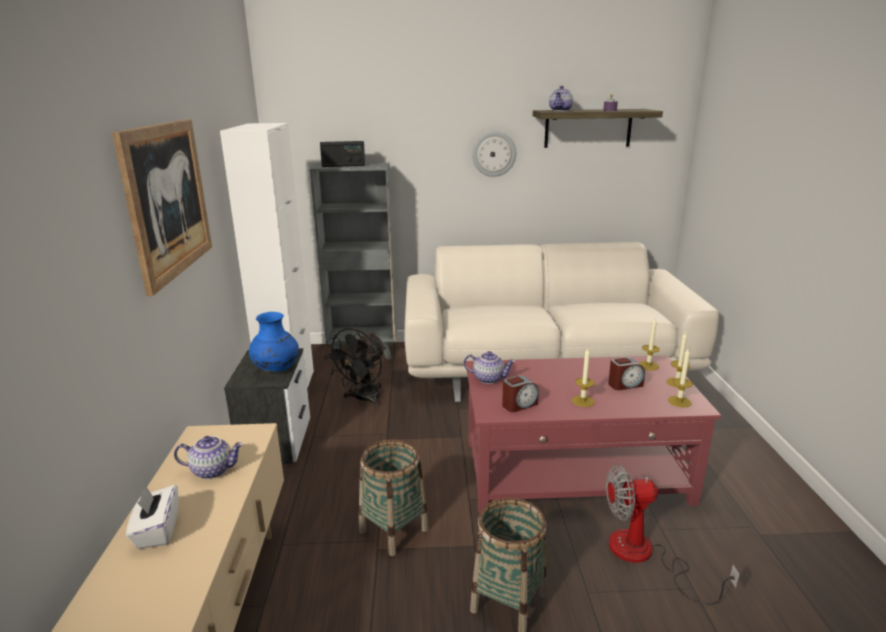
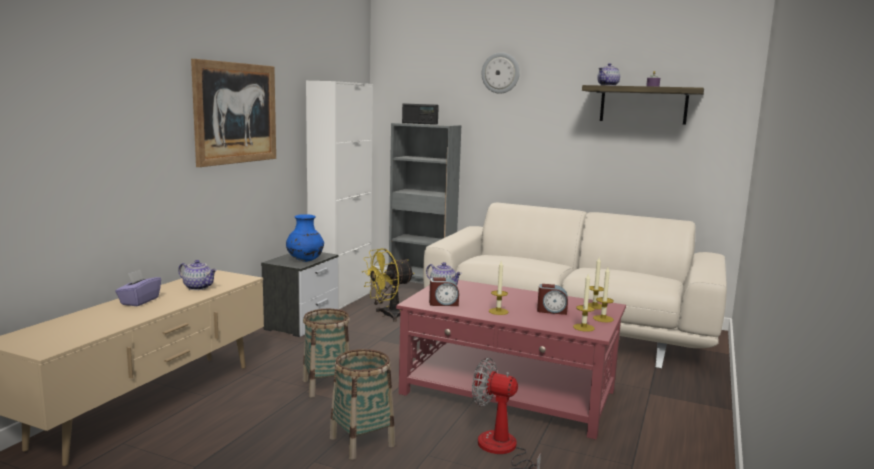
camera: 25 degrees right, 10 degrees down
white tissue box [126,485,179,549] -> purple tissue box [115,269,161,306]
black fan [324,328,386,407] -> yellow fan [362,248,415,322]
wall clock [472,131,516,177] -> wall clock moved to [482,53,520,94]

